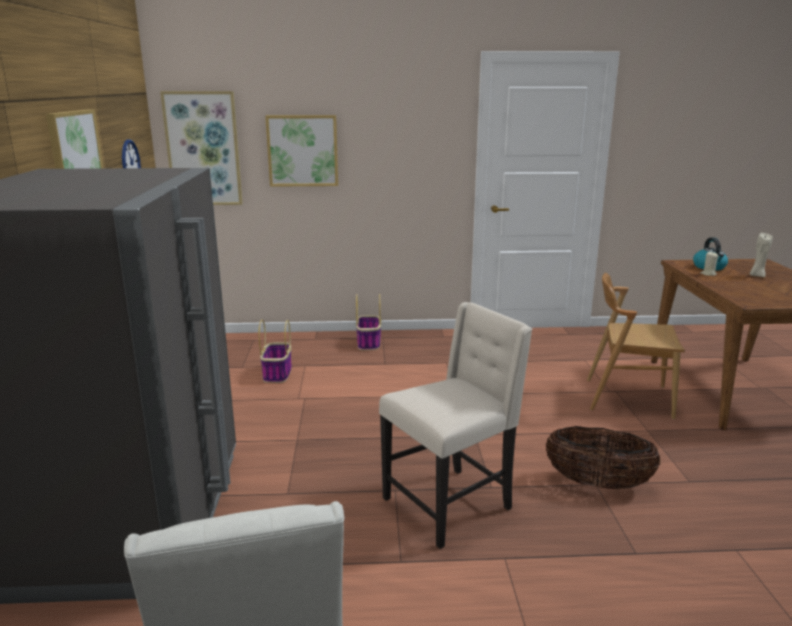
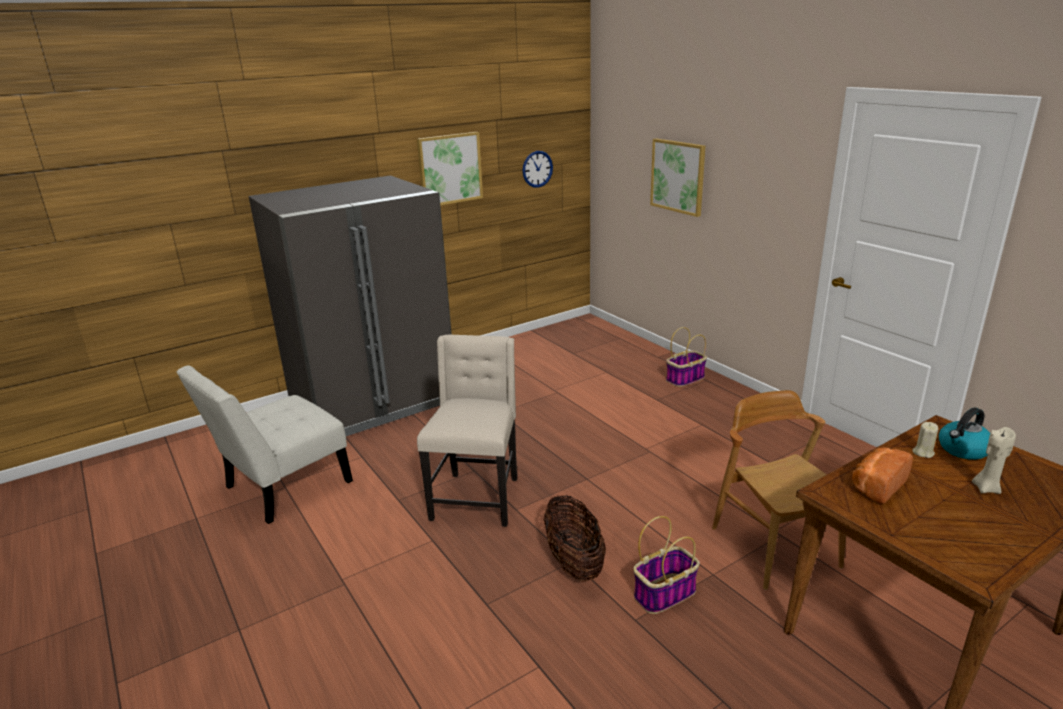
camera: 60 degrees right, 5 degrees up
picture [160,91,243,205] -> none
basket [258,320,292,383] -> basket moved to [633,516,700,614]
beige chair [379,302,532,549] -> beige chair turned 105 degrees counterclockwise [417,335,517,527]
none -> bread [852,448,913,504]

